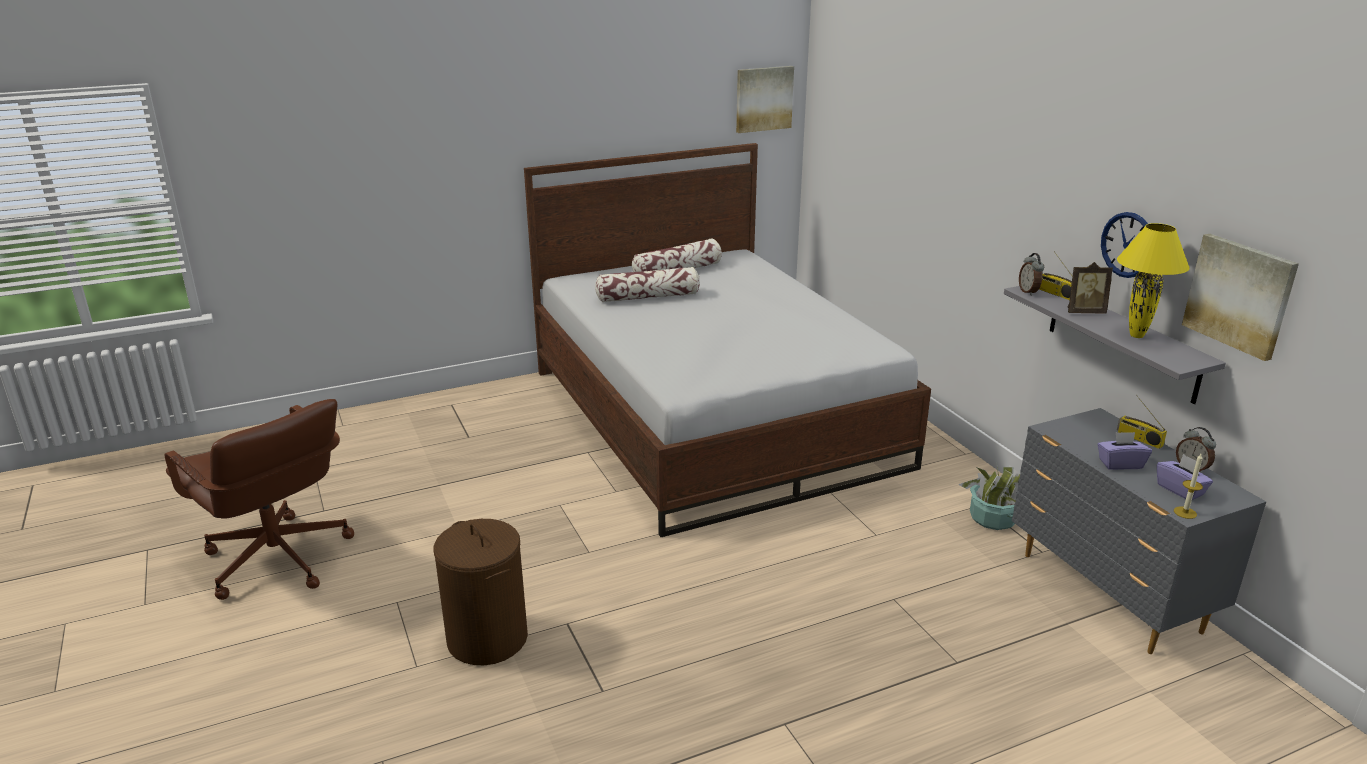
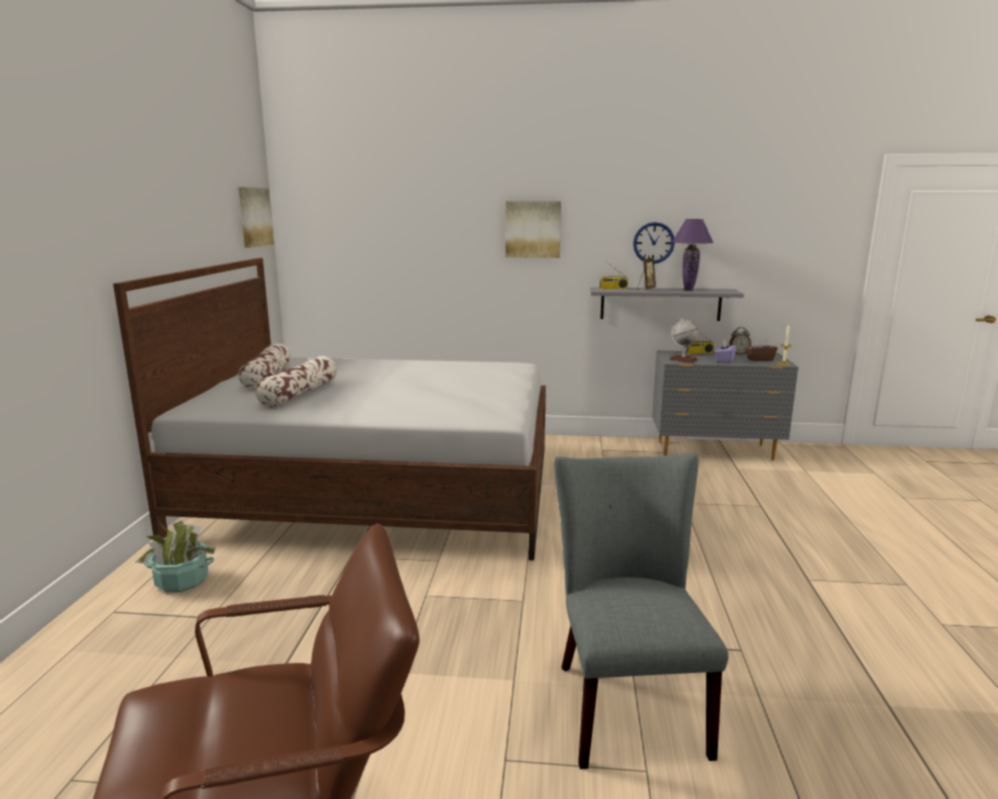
camera: 60 degrees left, 10 degrees down
brown laundry basket [434,519,528,665] -> grey chair [554,453,729,769]
potted plant [958,462,1020,530] -> potted plant moved to [134,520,216,592]
alarm clock [1019,253,1044,296] -> none
yellow table lamp [1117,223,1190,338] -> purple table lamp [672,219,714,291]
purple tissue box [1157,454,1213,500] -> brown tissue box [745,339,778,361]
picture [1182,234,1299,361] -> picture moved to [506,201,561,258]
none -> globe [669,318,699,363]

